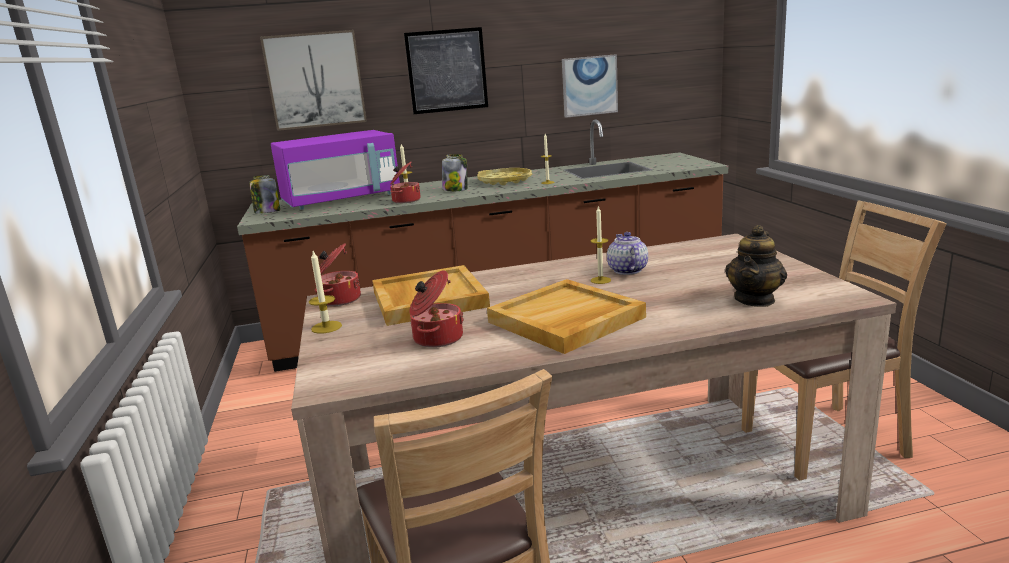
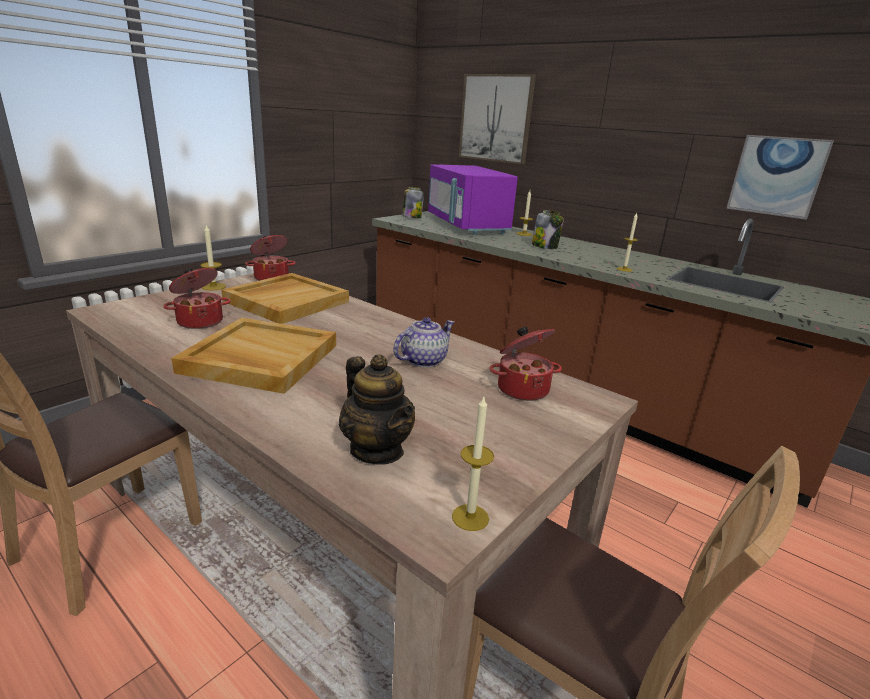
camera: 50 degrees right, 5 degrees up
purple microwave [271,130,400,210] -> purple microwave turned 45 degrees clockwise [428,164,518,235]
cooking pot [390,162,421,203] -> cooking pot moved to [489,327,562,401]
picture [404,27,488,114] -> none
yellow tray [477,168,532,185] -> none
candle [591,205,611,284] -> candle moved to [452,397,494,531]
teapot [725,225,787,307] -> teapot turned 120 degrees counterclockwise [339,354,415,464]

